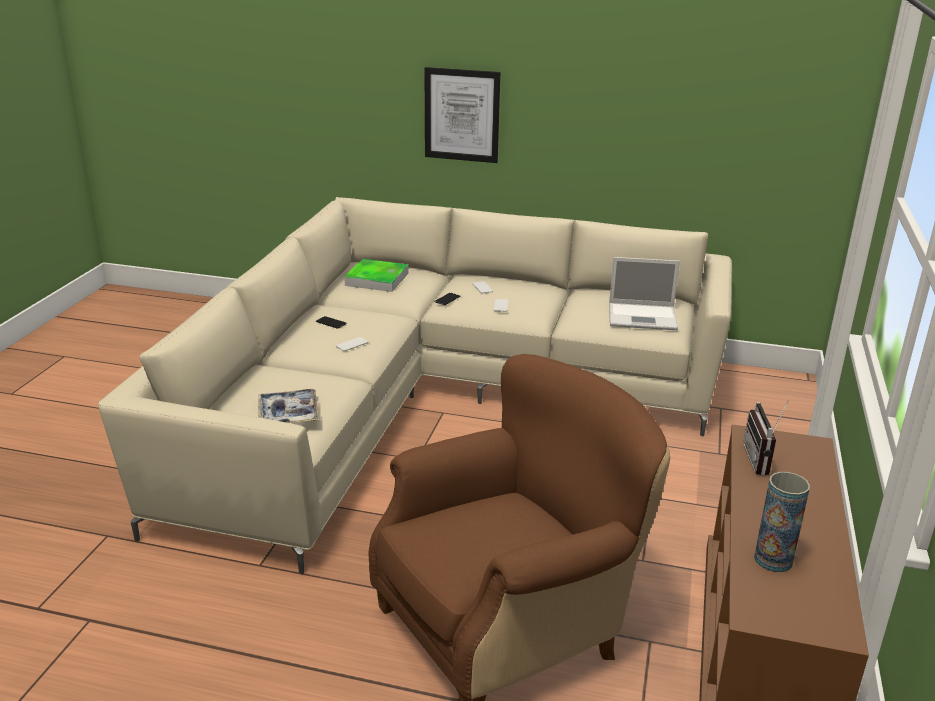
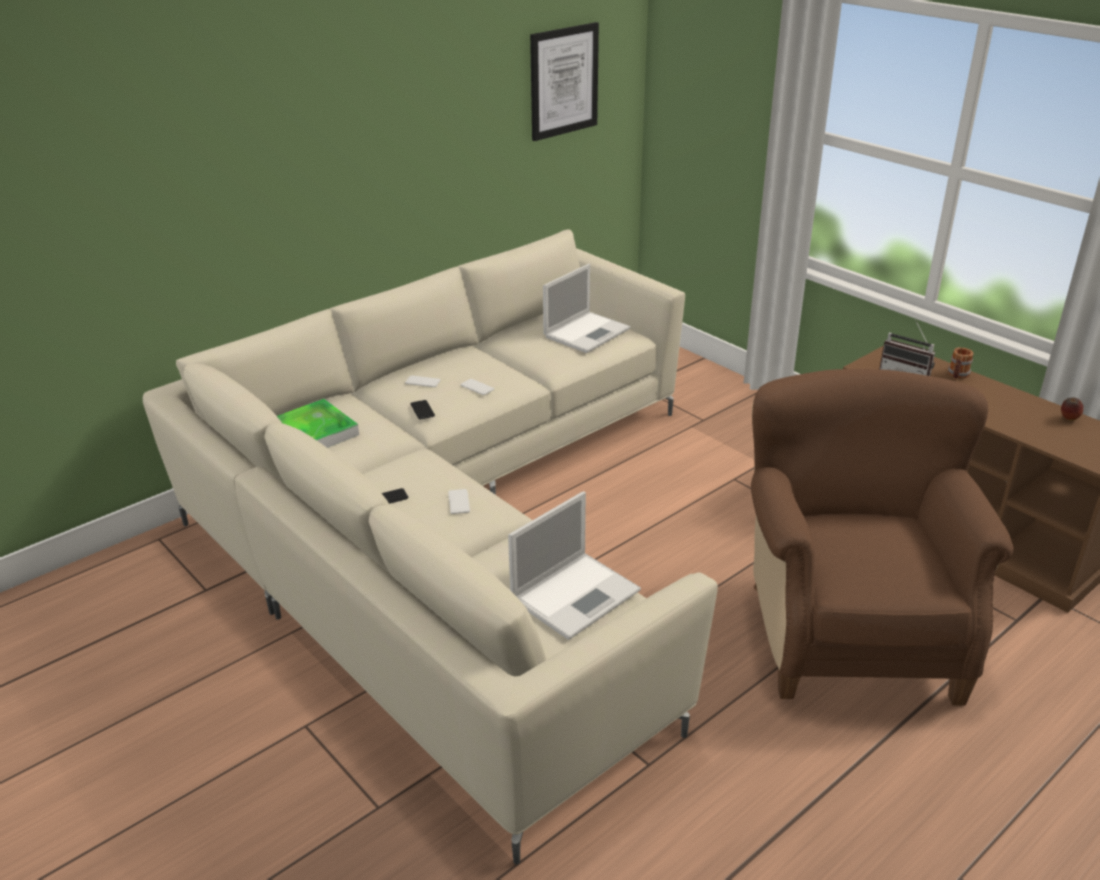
camera: 55 degrees left, 5 degrees up
tray [258,389,319,423] -> laptop [508,491,641,640]
picture [425,67,500,163] -> picture moved to [530,22,599,141]
vase [754,472,810,572] -> none
none -> mug [948,347,973,380]
none -> apple [1061,397,1083,420]

